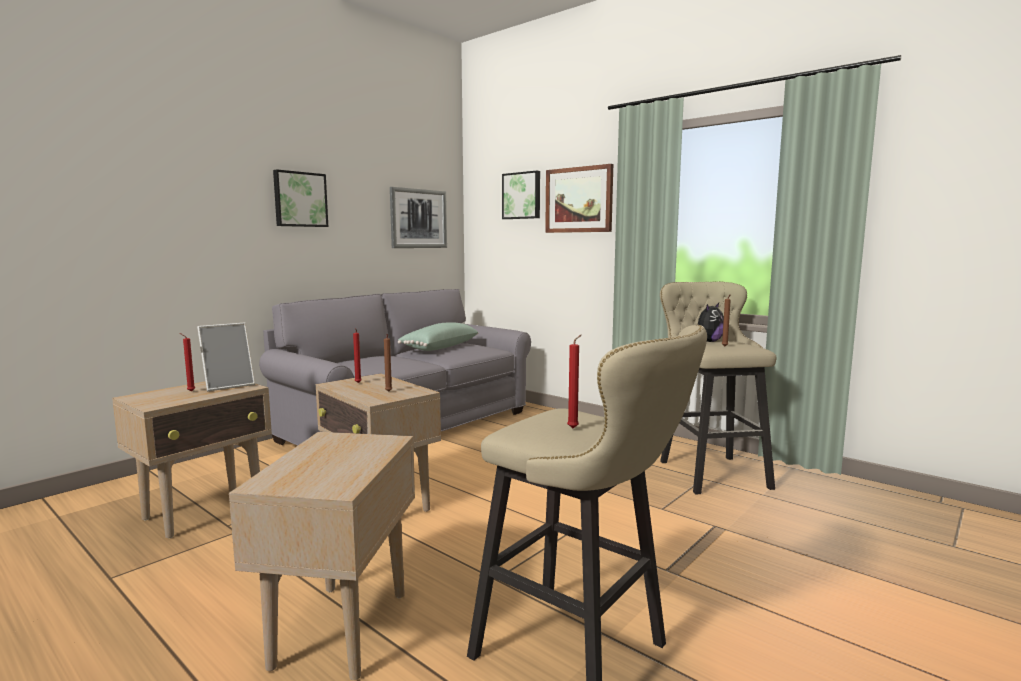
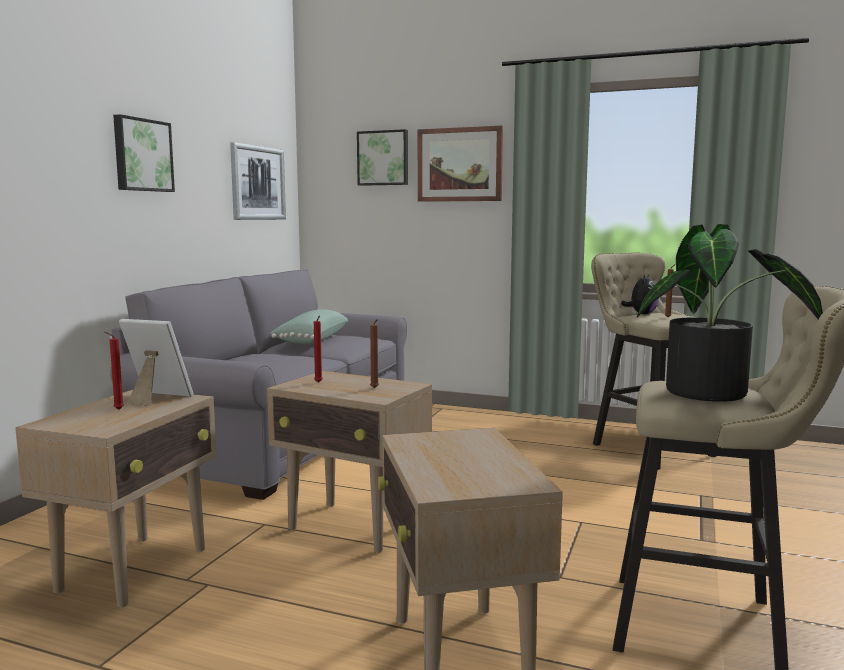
camera: 20 degrees left, 0 degrees up
picture frame [197,322,255,391] -> picture frame turned 105 degrees counterclockwise [119,319,194,406]
red candle [567,335,581,428] -> potted plant [637,224,823,402]

